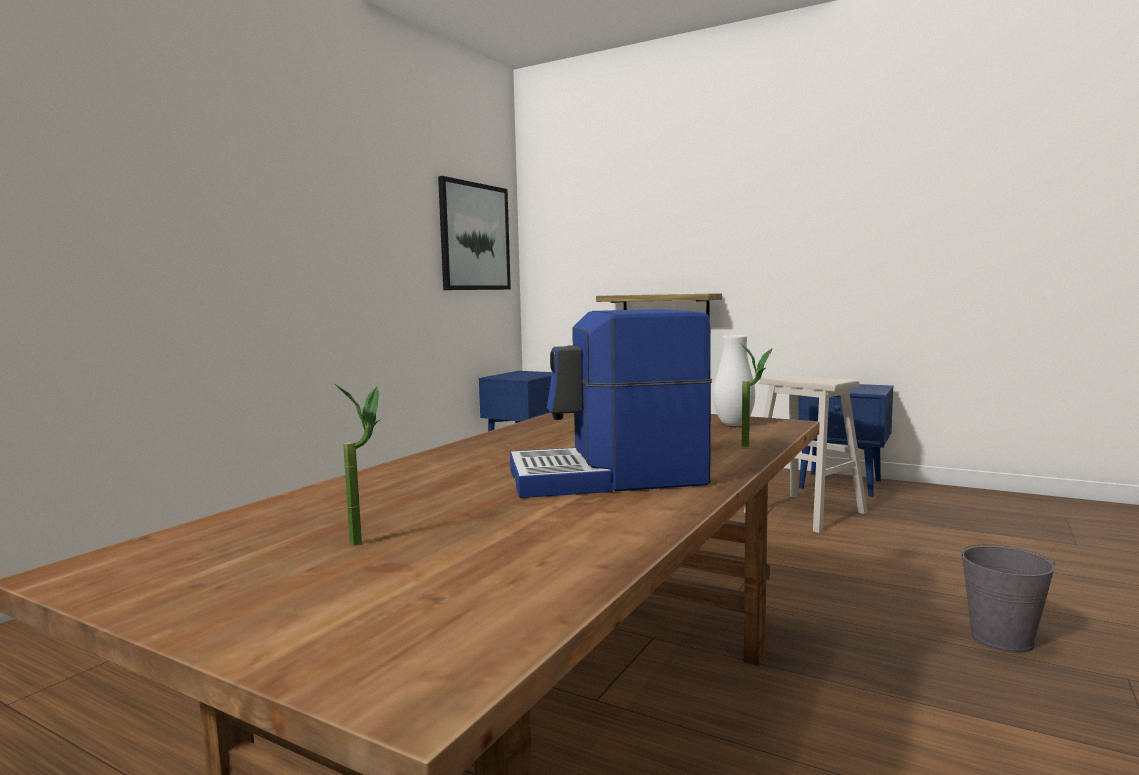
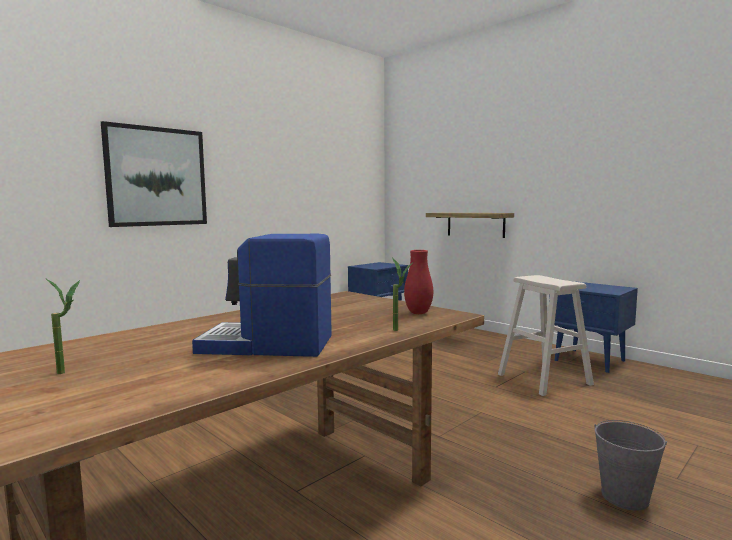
camera: 15 degrees right, 0 degrees up
picture [438,176,511,290] -> picture moved to [101,121,207,227]
white vase [713,335,755,426] -> red vase [404,250,433,314]

